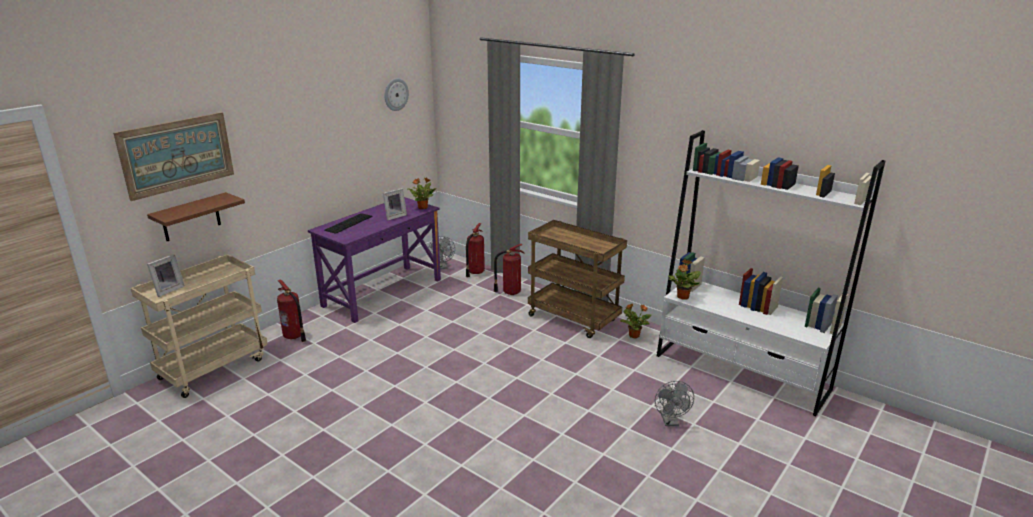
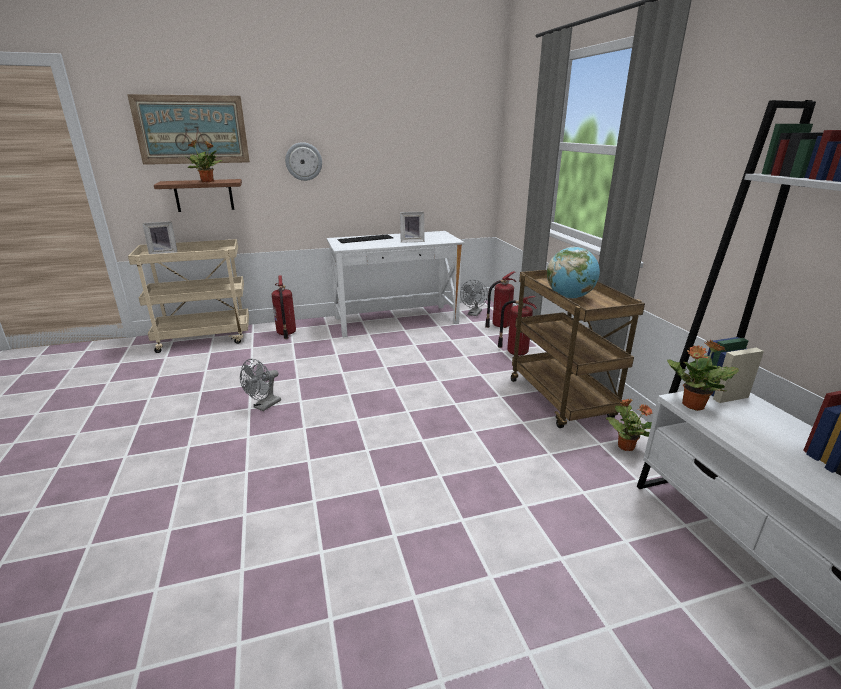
camera: 35 degrees right, 0 degrees up
purple desk [308,197,441,323] -> white desk [327,231,465,337]
wall clock [385,78,409,111] -> wall clock moved to [285,142,322,181]
potted plant [407,177,437,209] -> potted plant moved to [184,140,223,182]
grey fan [655,381,694,426] -> grey fan moved to [240,359,281,411]
none -> globe [547,247,600,299]

